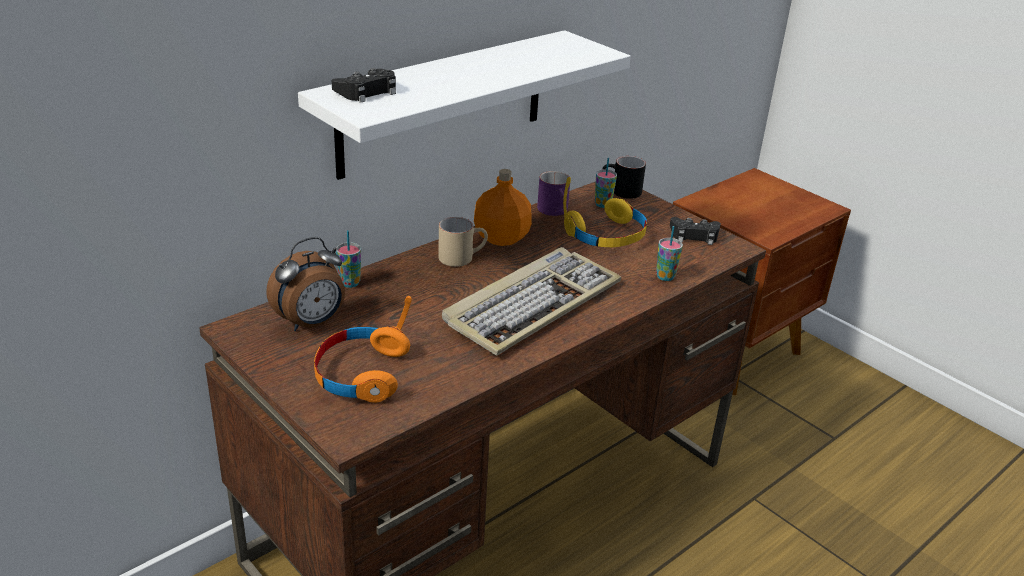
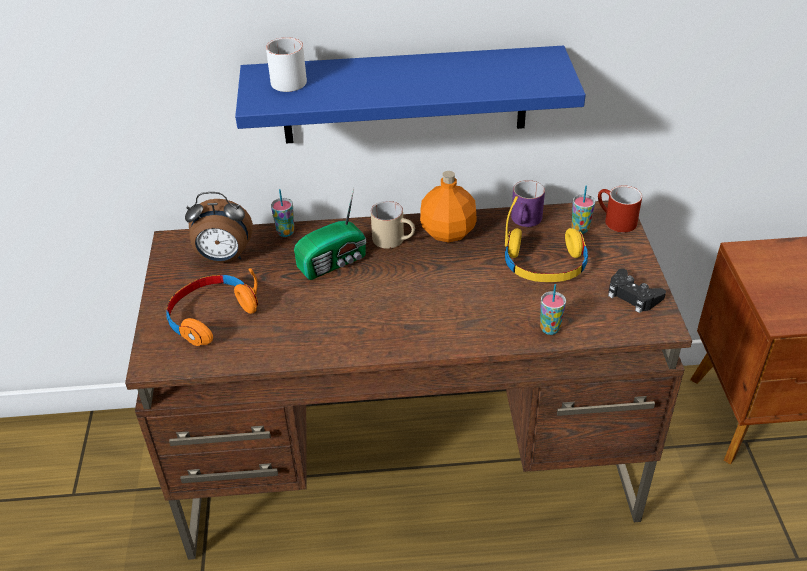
camera: 40 degrees right, 10 degrees up
white shelf [298,30,631,180] -> blue shelf [235,46,586,144]
black game controller [332,68,396,103] -> white mug [266,37,307,92]
keyboard [442,247,621,356] -> none
black mug [602,156,646,199] -> red mug [598,185,642,233]
none -> radio [294,188,366,280]

